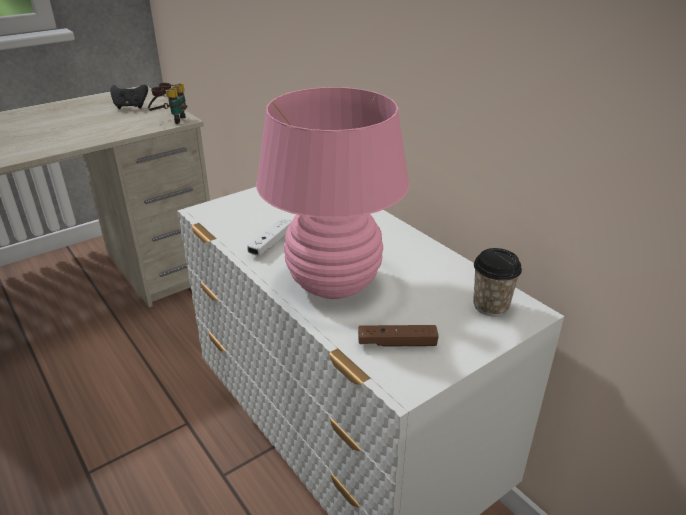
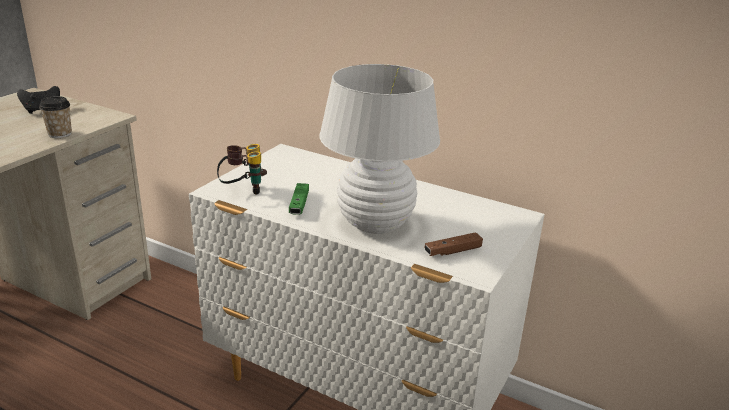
camera: 25 degrees left, 5 degrees down
binoculars [148,83,187,124] -> binoculars moved to [217,144,267,195]
white game controller [247,218,292,256] -> green game controller [289,183,309,215]
pink table lamp [256,87,410,299] -> white table lamp [319,64,440,234]
cup [473,248,522,317] -> cup moved to [39,96,72,138]

